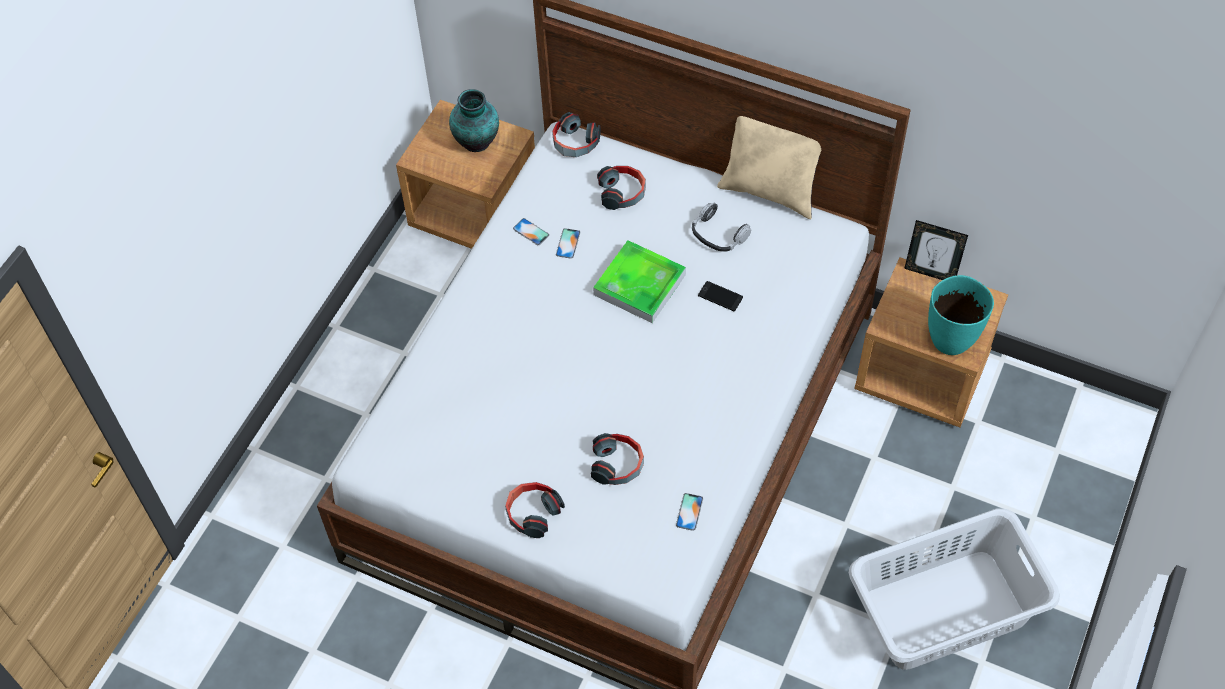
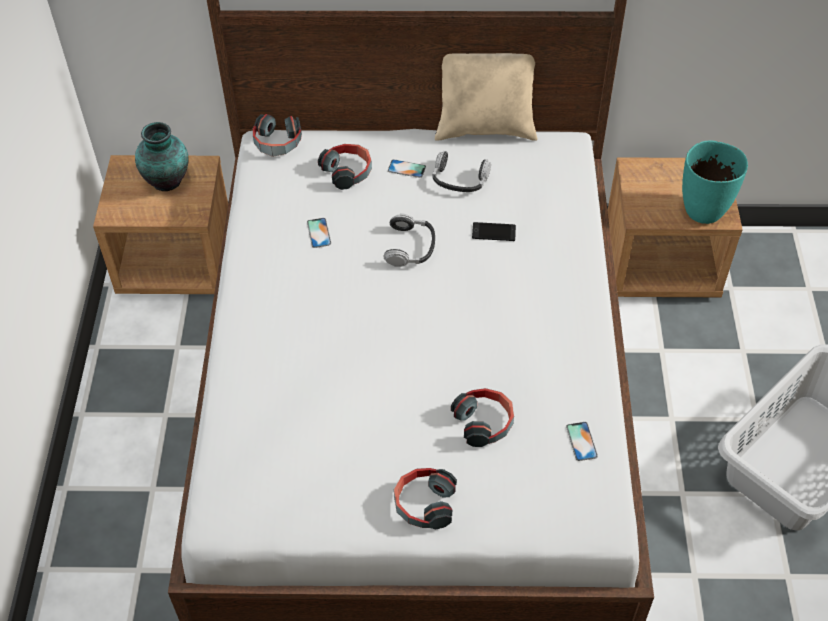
camera: 25 degrees left, 5 degrees down
phone [513,218,549,245] -> phone moved to [388,159,426,178]
tray [593,240,686,323] -> headphones [383,213,435,267]
picture frame [904,220,968,280] -> none

